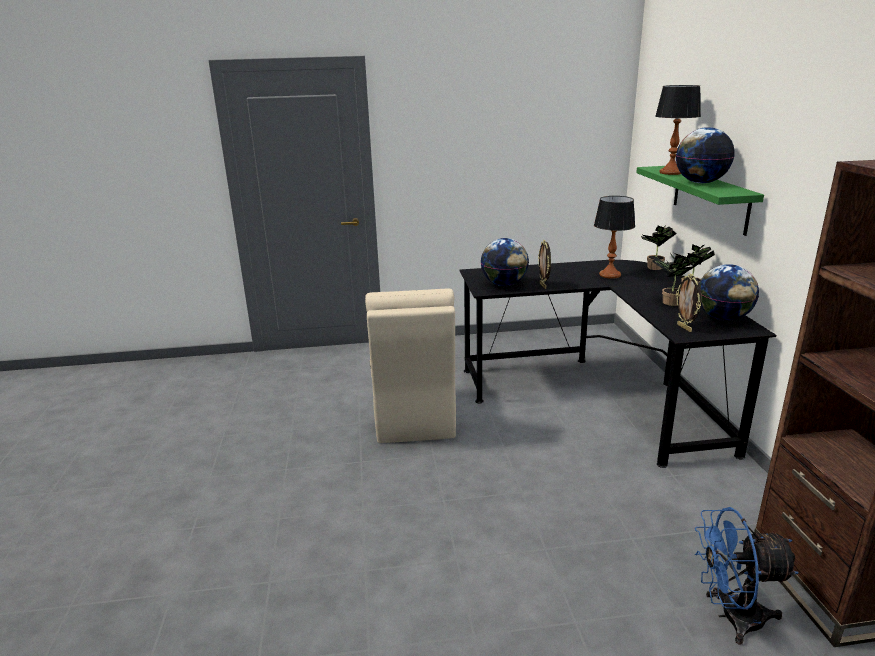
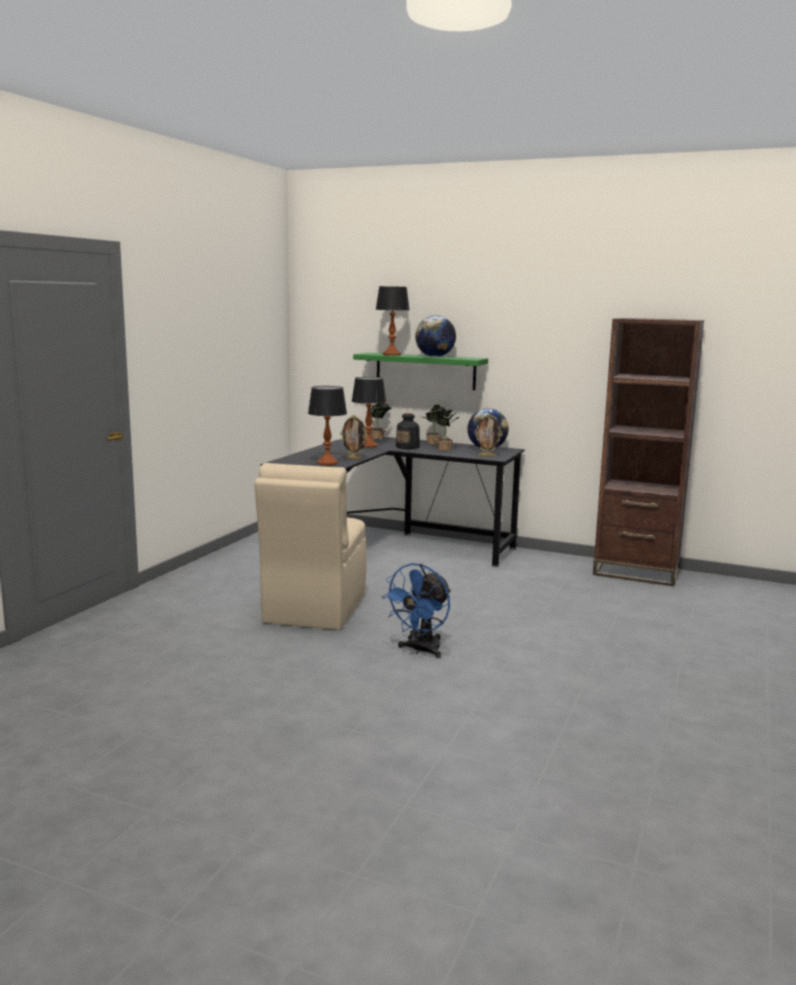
camera: 60 degrees left, 10 degrees down
beige chair [365,289,456,443] -> beige chair turned 75 degrees clockwise [255,463,367,630]
globe [481,238,529,286] -> table lamp [308,386,347,465]
blue fan [695,507,799,645] -> blue fan moved to [382,563,451,658]
none -> bottle [396,413,420,449]

